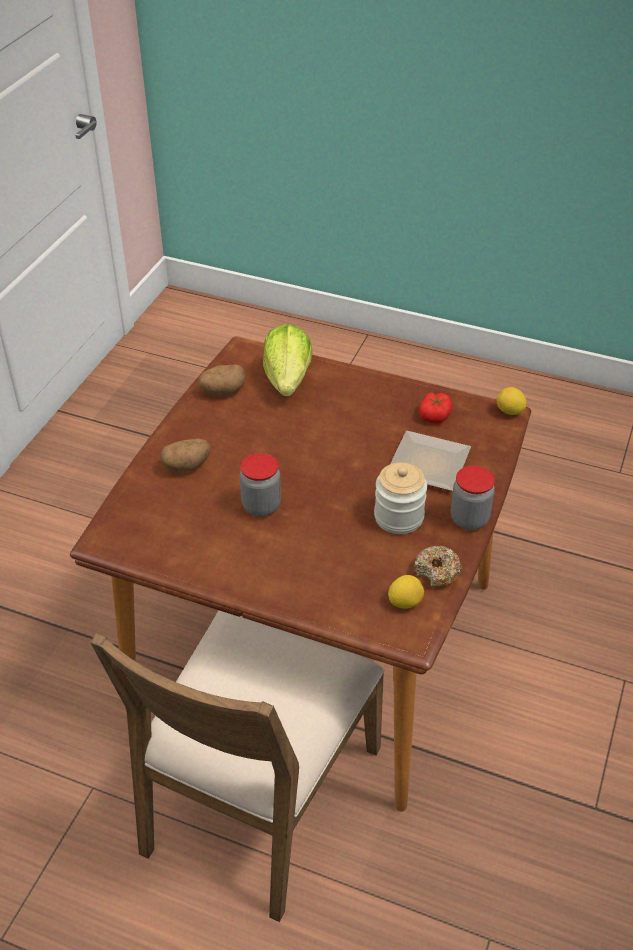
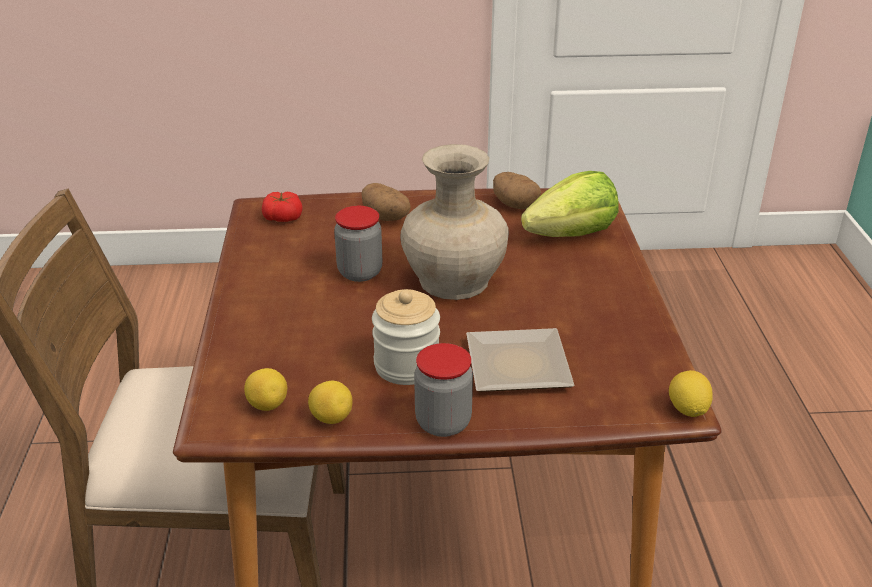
camera: 65 degrees right, 10 degrees down
donut [413,546,462,588] -> lemon [308,381,353,424]
tomato [419,393,453,424] -> tomato moved to [262,191,303,222]
none -> beige vase [400,144,509,300]

